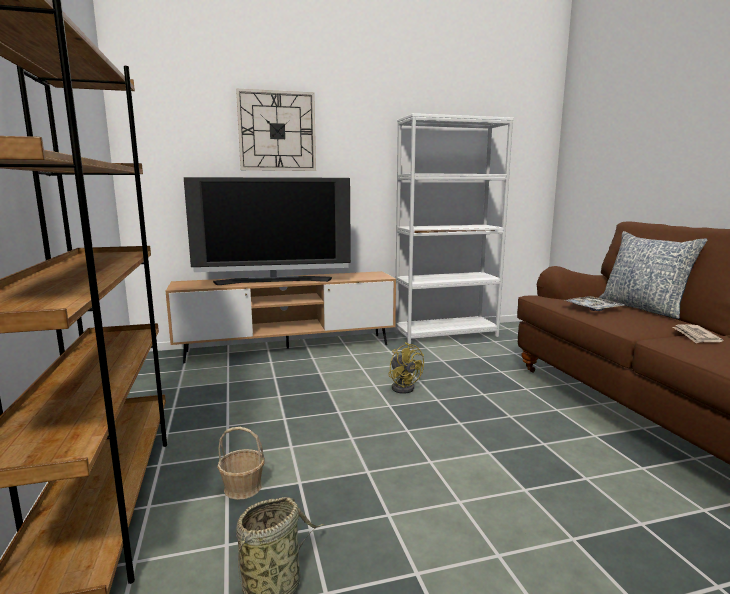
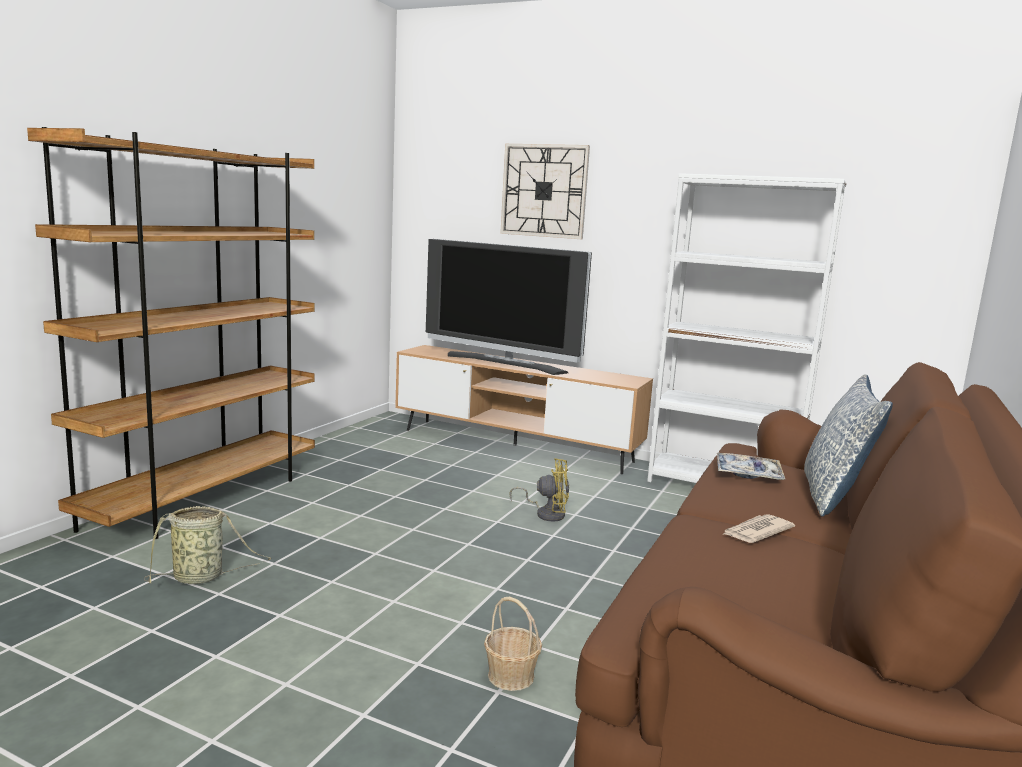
camera: 40 degrees right, 0 degrees up
basket [217,427,265,500] -> basket moved to [484,597,542,691]
yellow fan [388,342,424,394] -> yellow fan turned 90 degrees counterclockwise [510,458,569,521]

